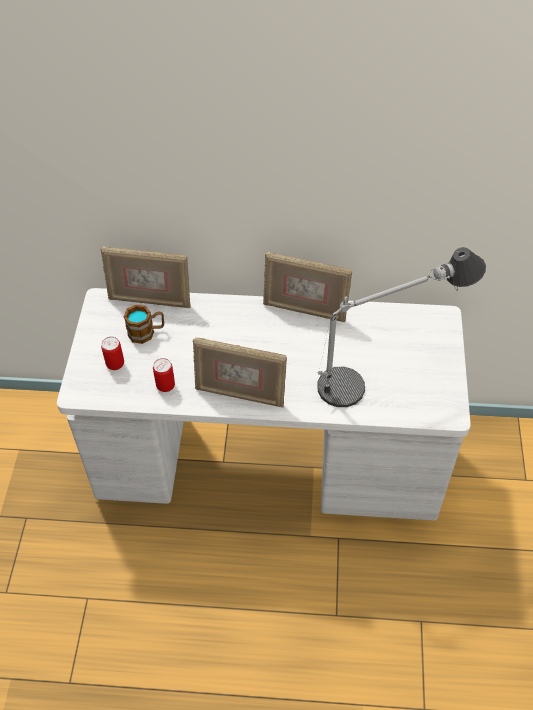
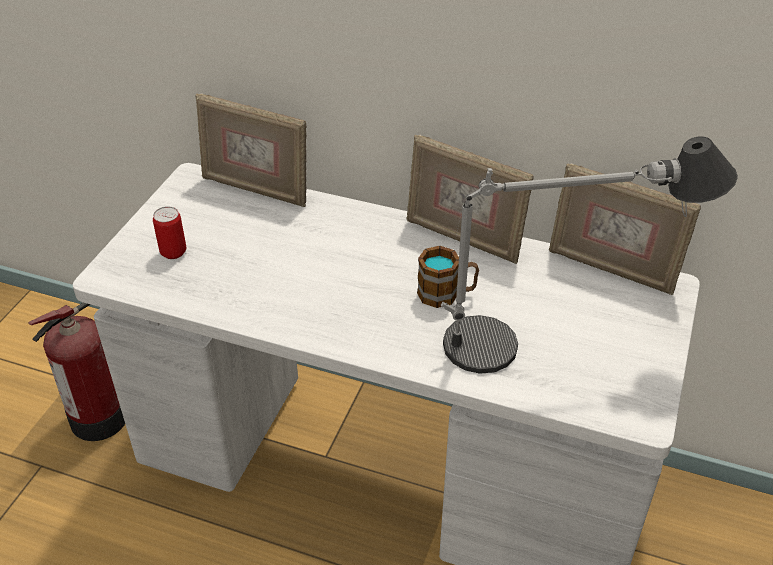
camera: 15 degrees right, 10 degrees down
mug [124,304,164,344] -> mug moved to [417,246,479,308]
can [153,358,175,392] -> none
picture frame [193,337,287,408] -> picture frame moved to [549,163,701,295]
none -> fire extinguisher [28,303,125,441]

